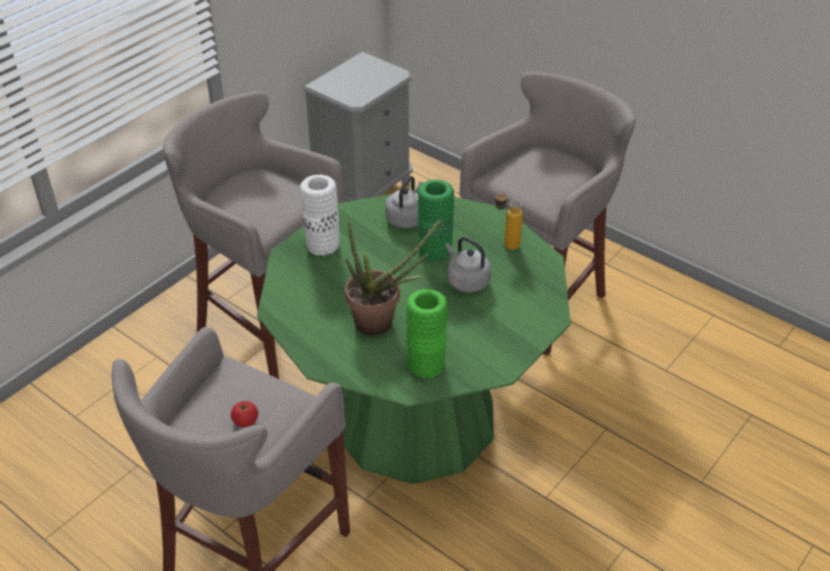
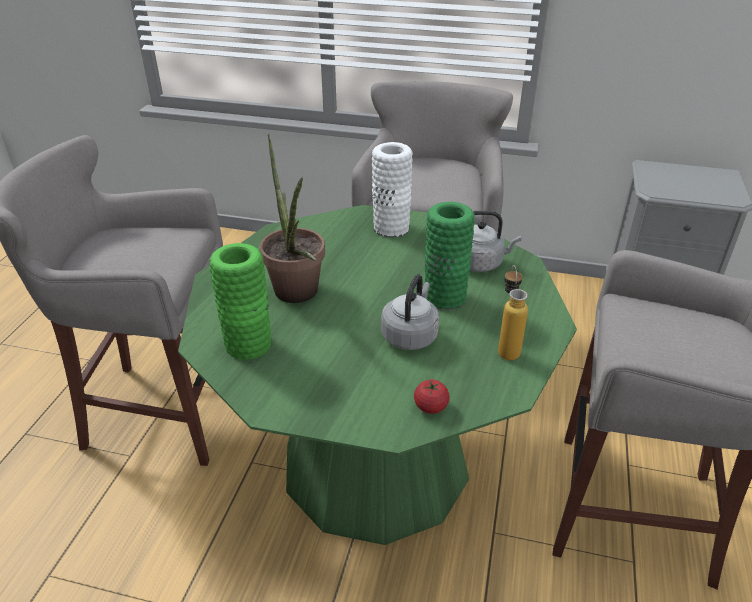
camera: 65 degrees right, 5 degrees down
tomato [231,401,258,427] -> tomato moved to [414,380,450,414]

